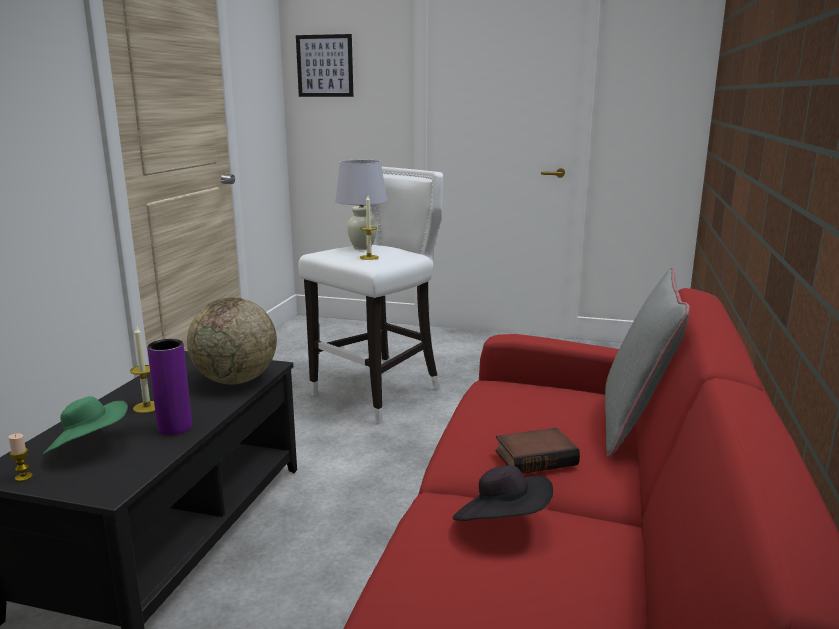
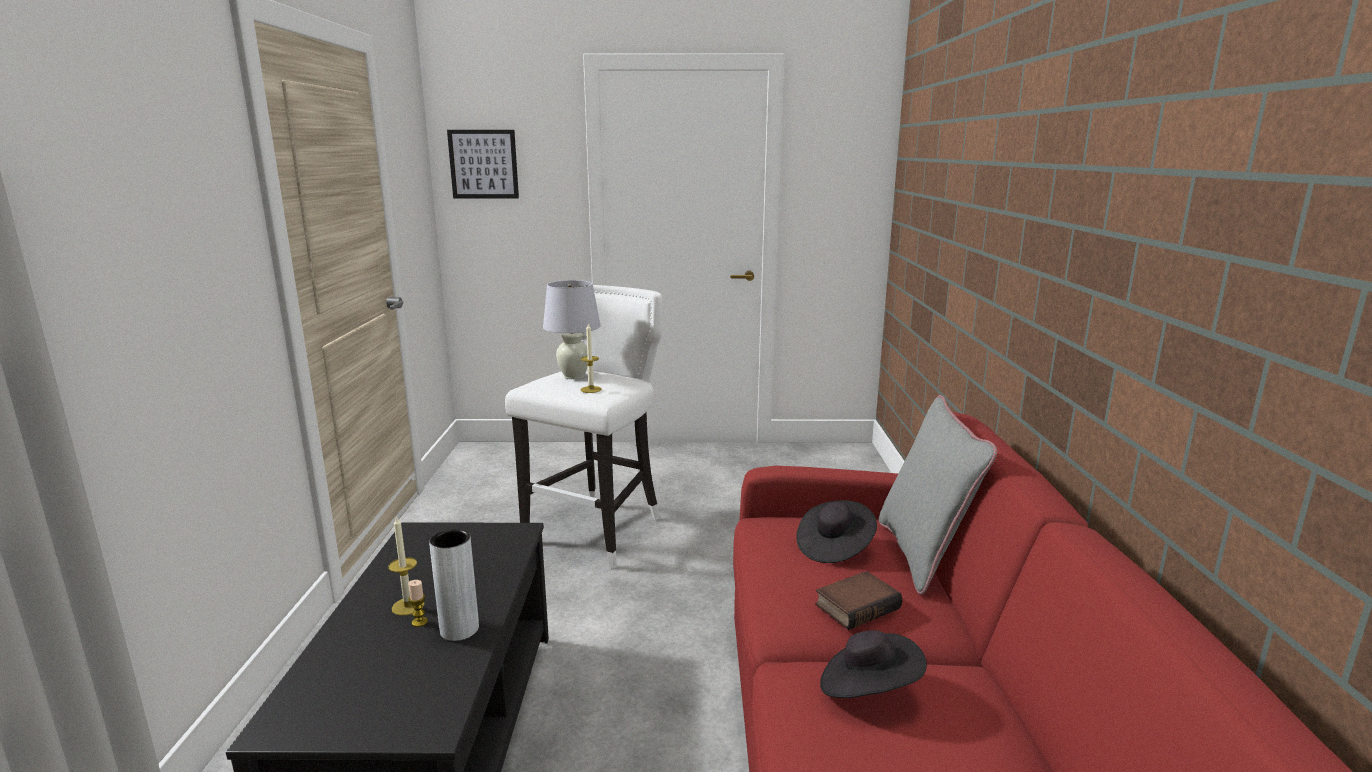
camera: 15 degrees left, 0 degrees up
candle [8,433,33,482] -> candle moved to [408,580,428,627]
green hat [43,396,128,455] -> none
purple vase [147,339,192,435] -> grey vase [429,529,479,641]
globe [187,297,277,385] -> none
none -> black hat [796,500,877,563]

